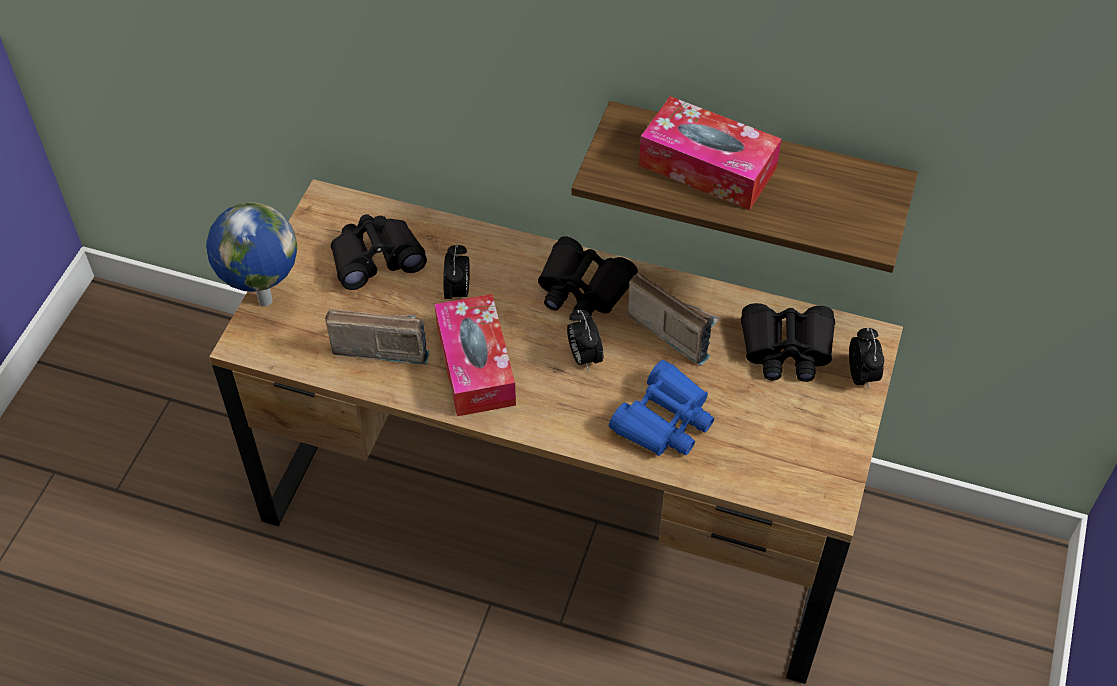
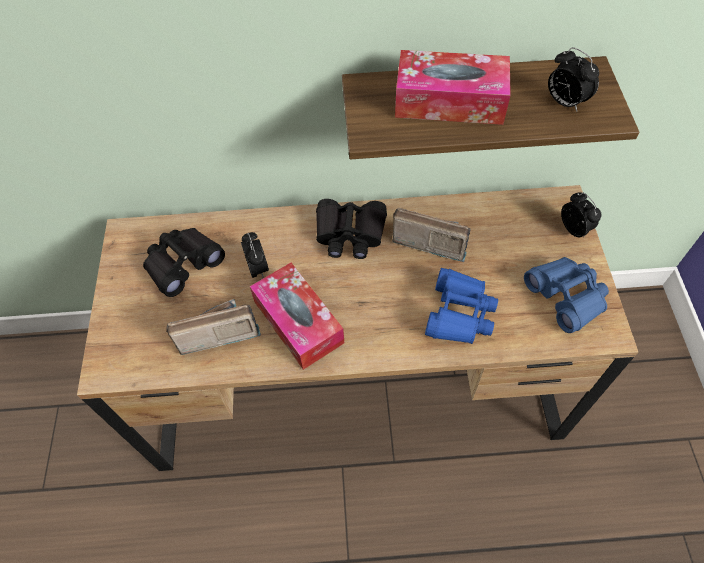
camera: 20 degrees left, 5 degrees up
globe [206,202,297,307] -> none
alarm clock [567,310,603,370] -> alarm clock moved to [548,47,599,112]
black binoculars [741,303,835,382] -> none
none -> blue binoculars [524,257,609,333]

